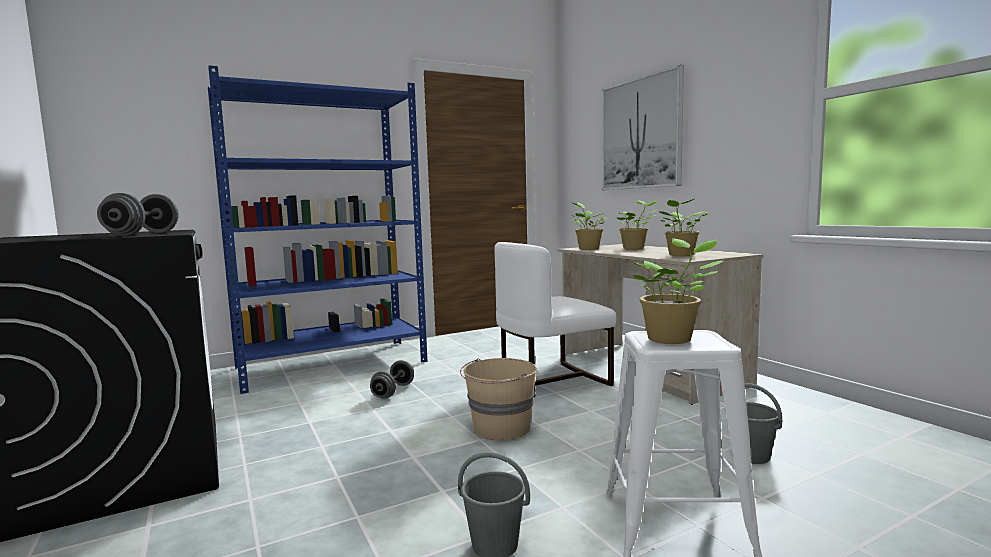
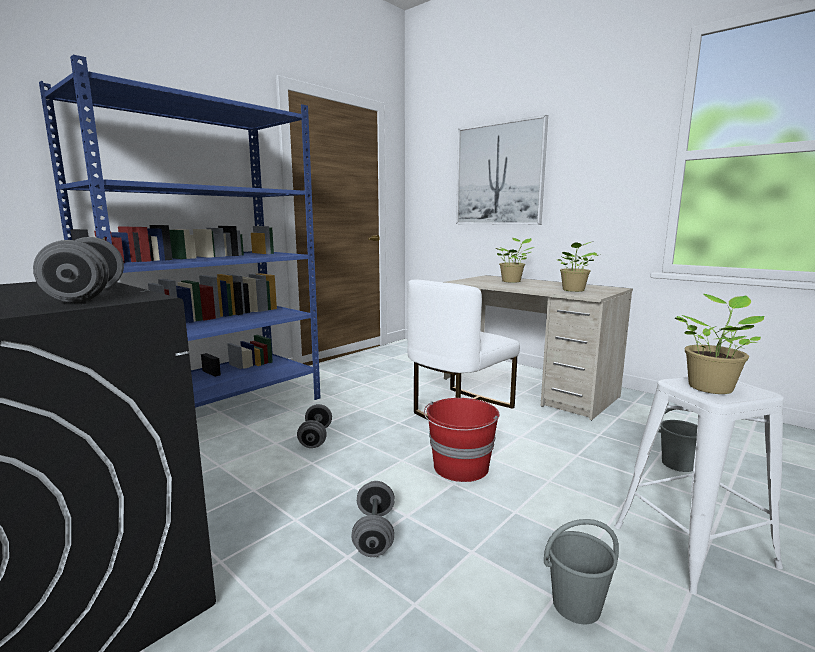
camera: 20 degrees left, 5 degrees up
beige bucket [460,358,537,440] -> red bucket [424,398,499,482]
potted plant [571,203,605,250] -> none
none -> grey dumbbell [351,481,395,557]

